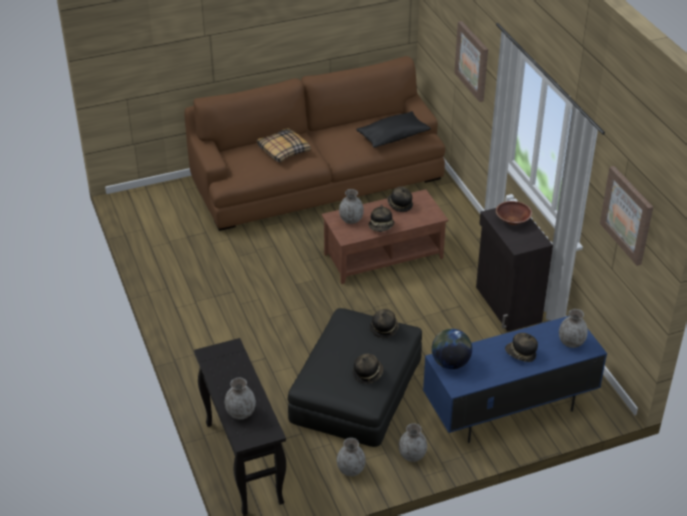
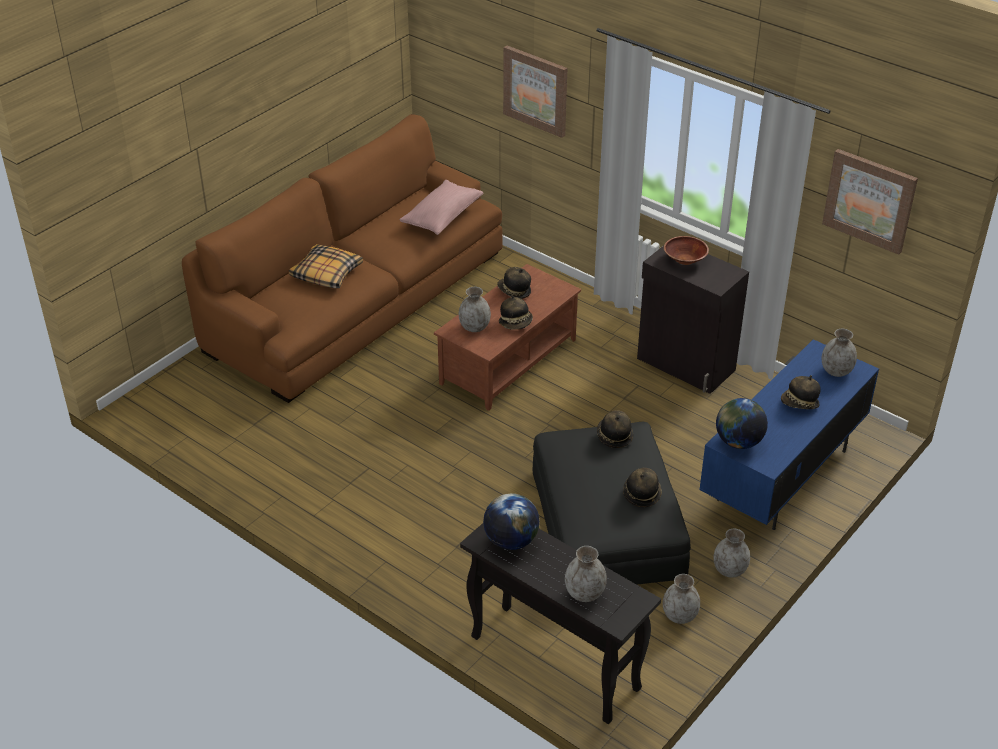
camera: 30 degrees left, 0 degrees up
black pillow [356,111,431,148] -> pink pillow [399,180,484,235]
none -> globe [483,493,540,550]

